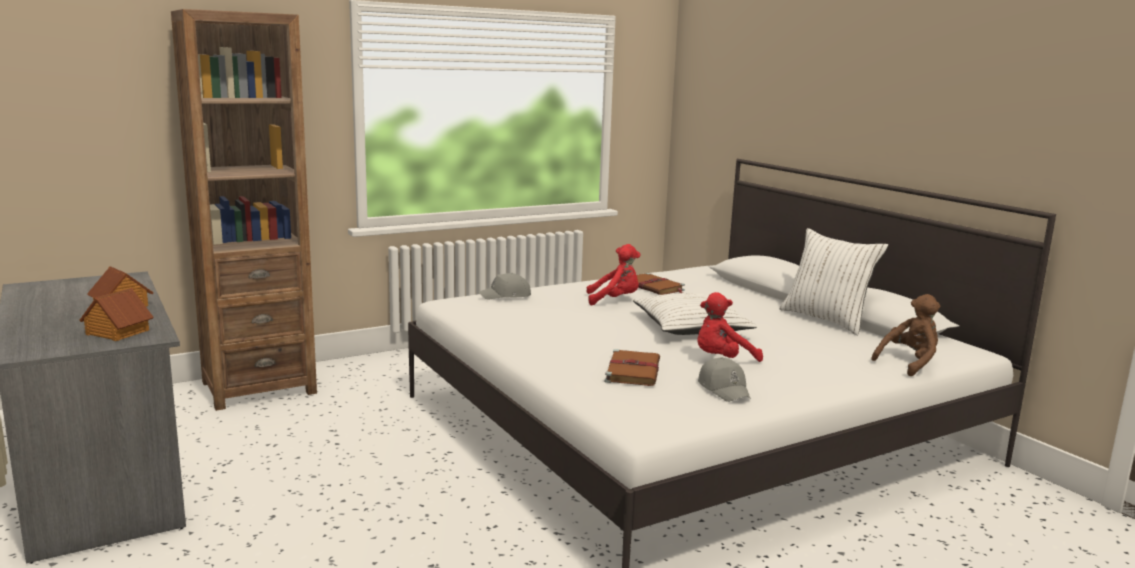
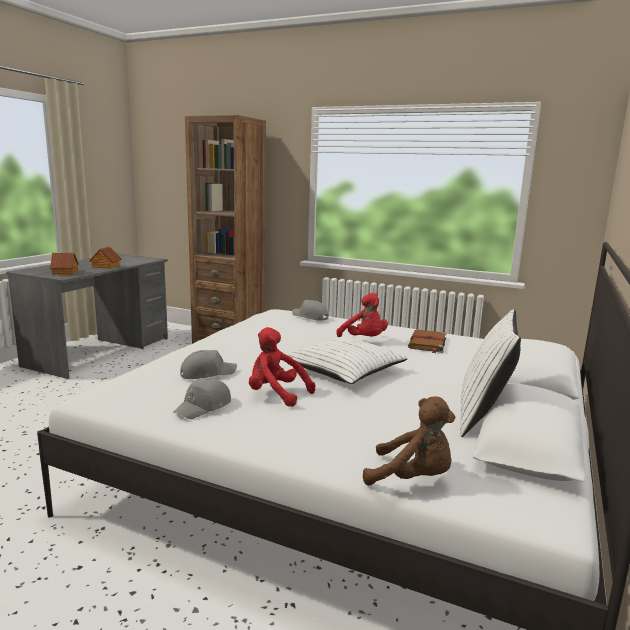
camera: 55 degrees right, 0 degrees up
brown book [605,349,660,386] -> grey cap [180,350,237,379]

